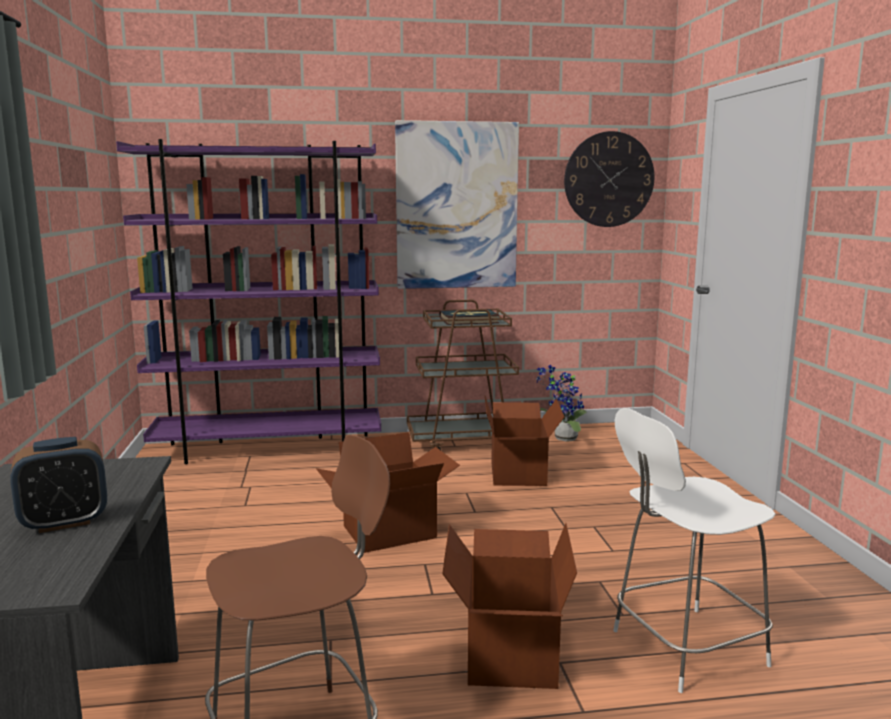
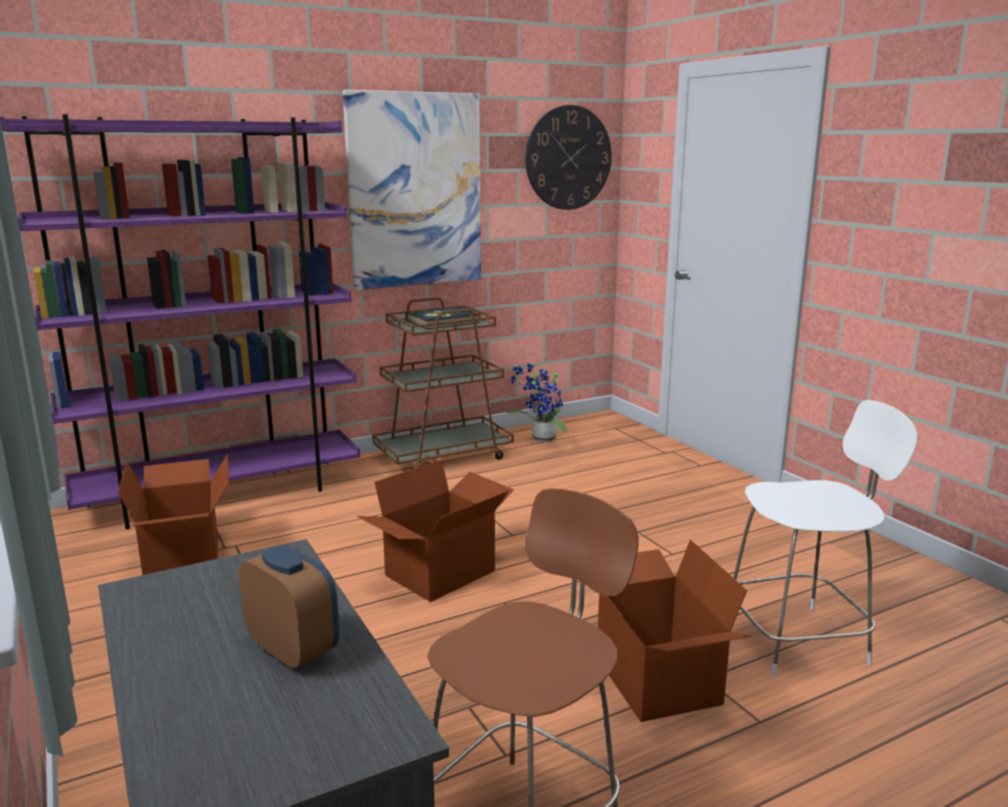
camera: 20 degrees left, 5 degrees up
alarm clock [10,437,107,533] -> alarm clock turned 90 degrees counterclockwise [239,546,340,670]
cardboard box [485,396,564,486] -> cardboard box moved to [118,454,229,575]
white chair [613,408,776,693] -> white chair turned 150 degrees counterclockwise [733,400,918,678]

